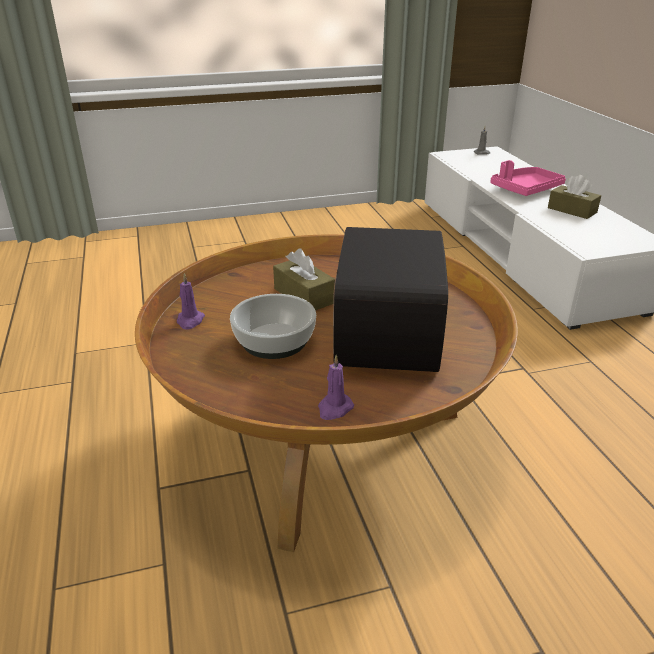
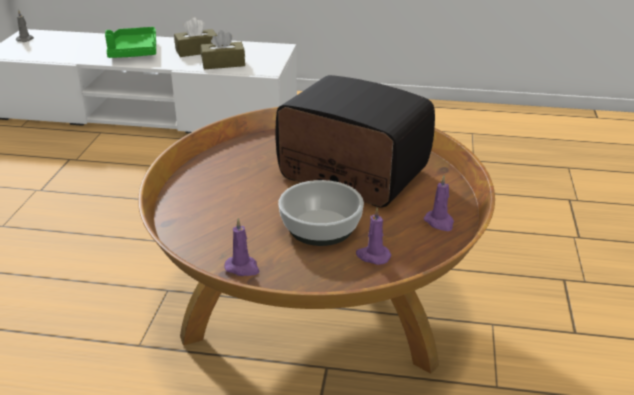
camera: 65 degrees left, 0 degrees up
brown tissue box [273,248,335,310] -> brown tissue box moved to [201,30,245,69]
pink tray [490,160,566,196] -> green tray [105,27,156,58]
none -> purple candle [356,208,392,265]

